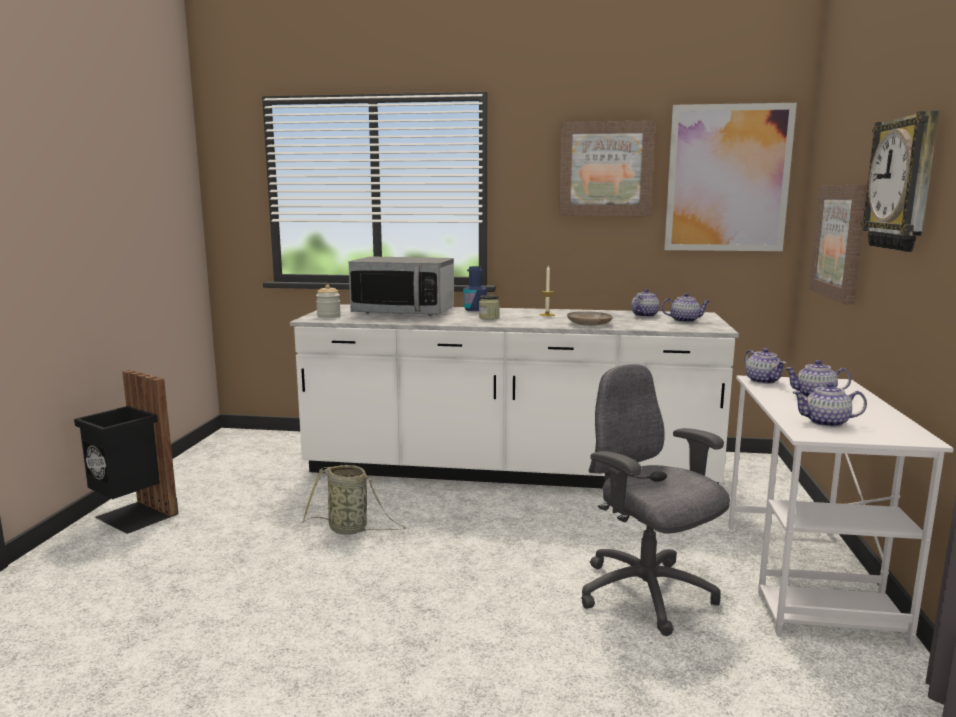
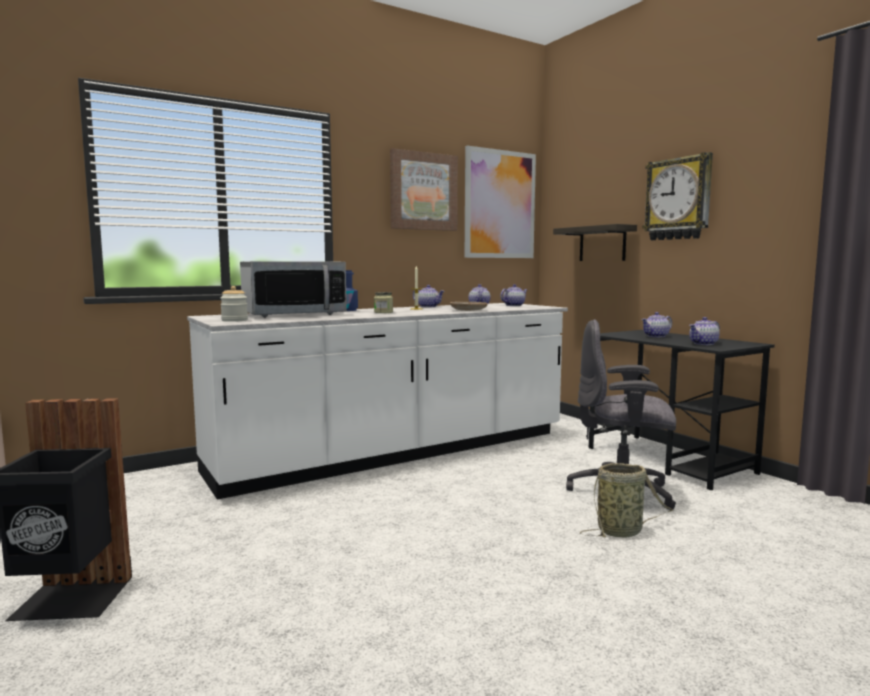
camera: 40 degrees left, 5 degrees down
basket [302,465,405,535] -> basket moved to [580,463,673,538]
white desk [728,375,954,647] -> black desk [589,330,775,490]
teapot [744,348,786,384] -> teapot moved to [413,285,445,307]
picture [809,184,867,304] -> shelf [553,224,637,261]

